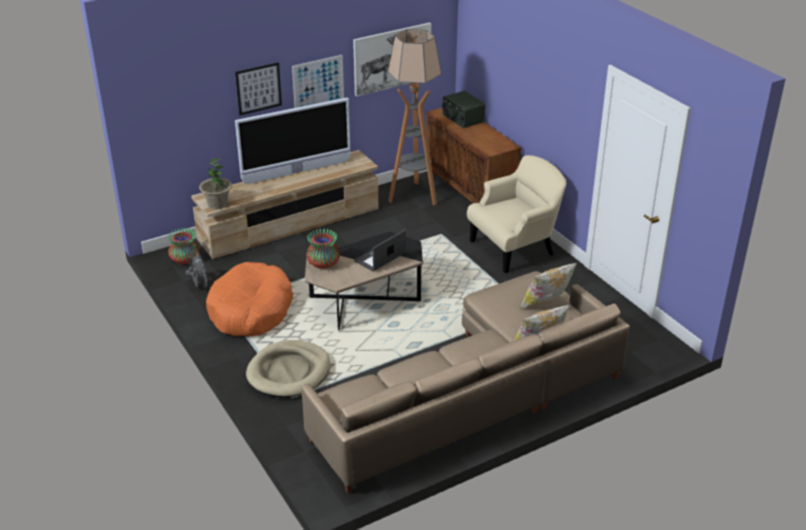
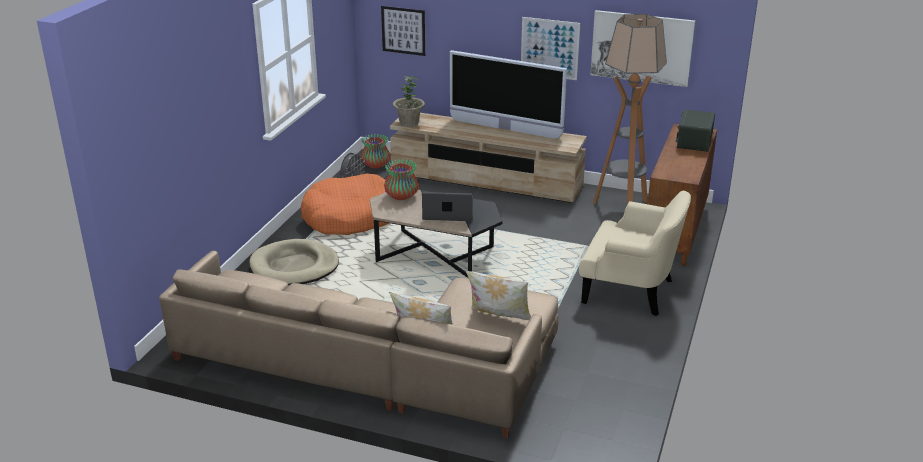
camera: 50 degrees right, 5 degrees down
picture [235,62,282,115] -> picture moved to [381,6,425,56]

